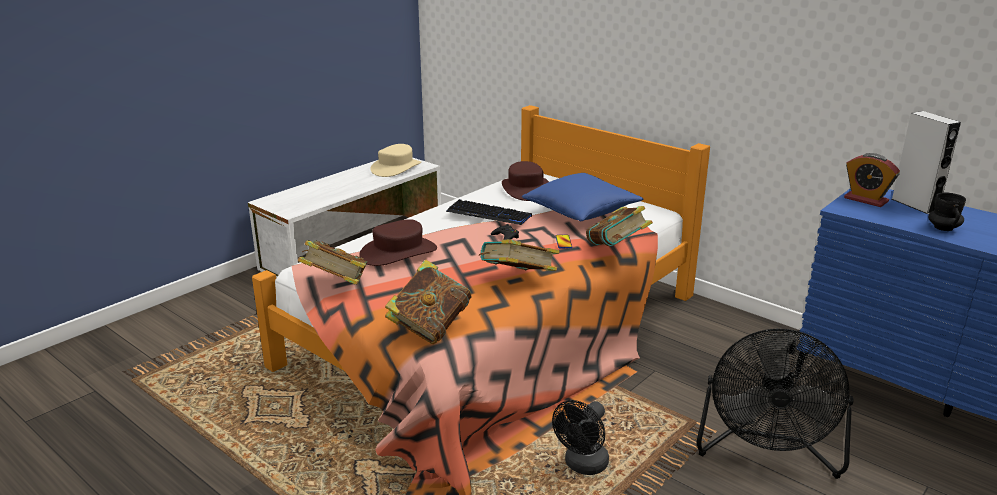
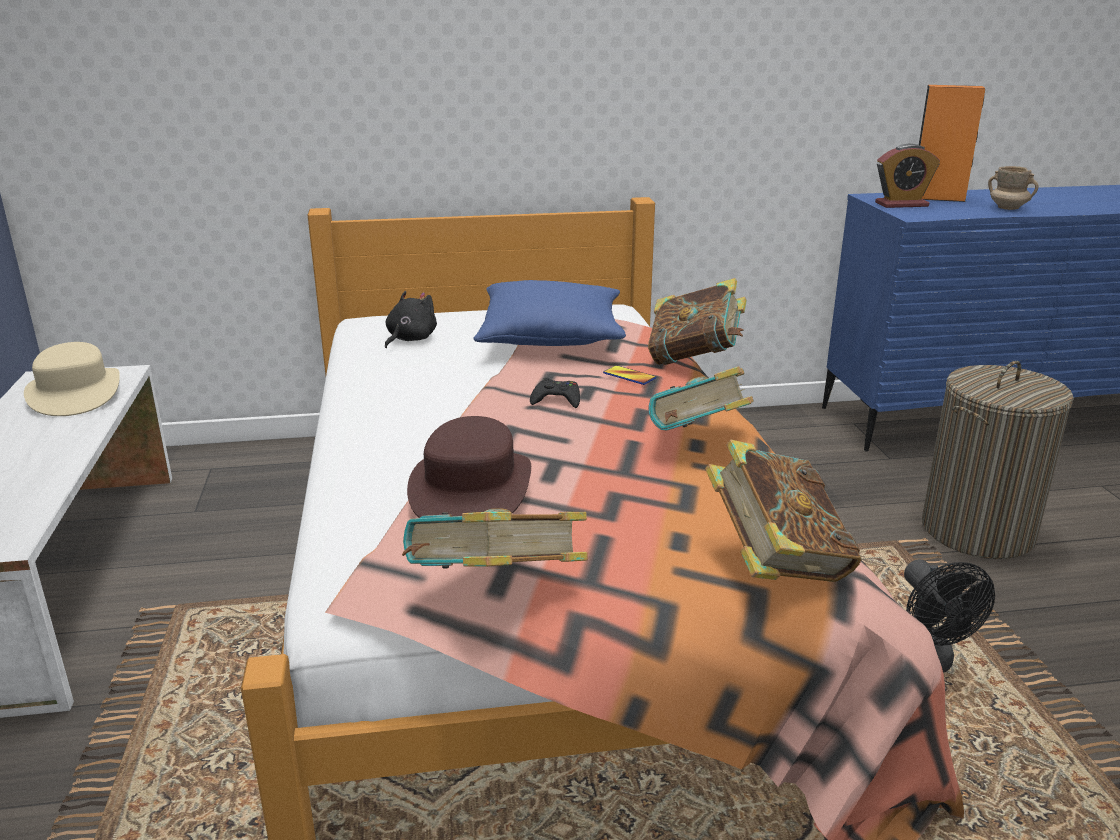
camera: 50 degrees left, 0 degrees up
keyboard [446,199,532,225] -> none
brown hat [502,161,549,201] -> black plush toy [385,291,437,348]
black fan [697,329,853,479] -> laundry basket [922,361,1074,559]
grey speaker [892,111,961,214] -> orange speaker [919,85,985,202]
black mug [928,192,966,231] -> beige mug [988,166,1039,210]

